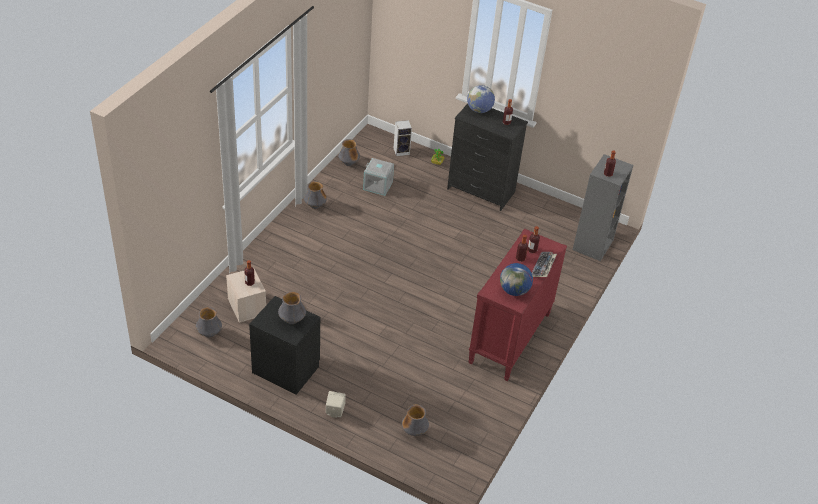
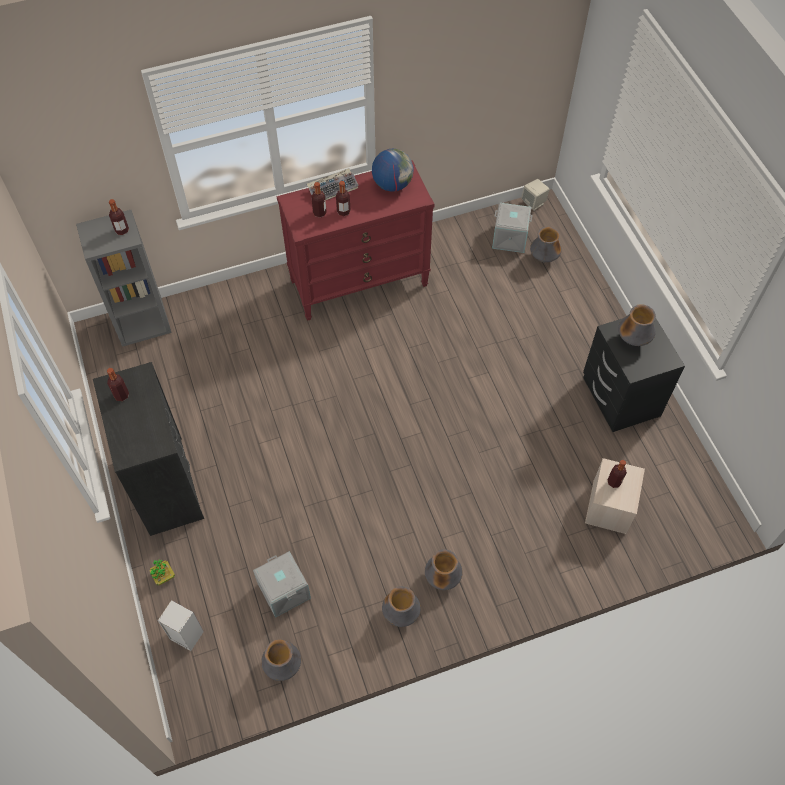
camera: 135 degrees left, 15 degrees up
vase [196,307,222,338] -> vase moved to [425,549,463,590]
beige speaker [326,391,346,418] -> beige speaker moved to [521,179,550,211]
globe [467,85,495,113] -> none
none -> grey storage box [492,203,532,253]

